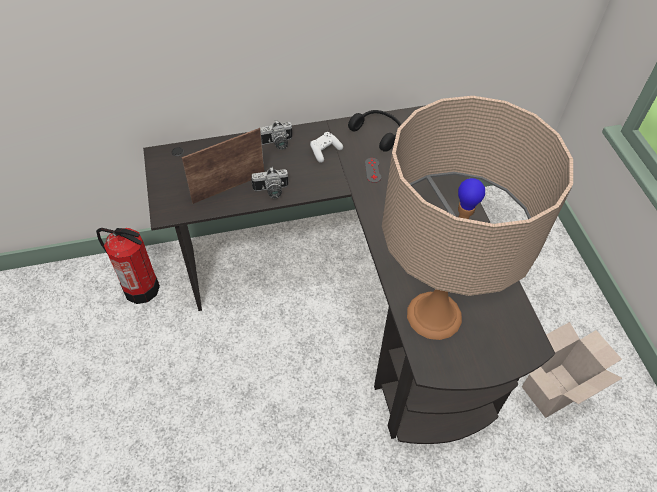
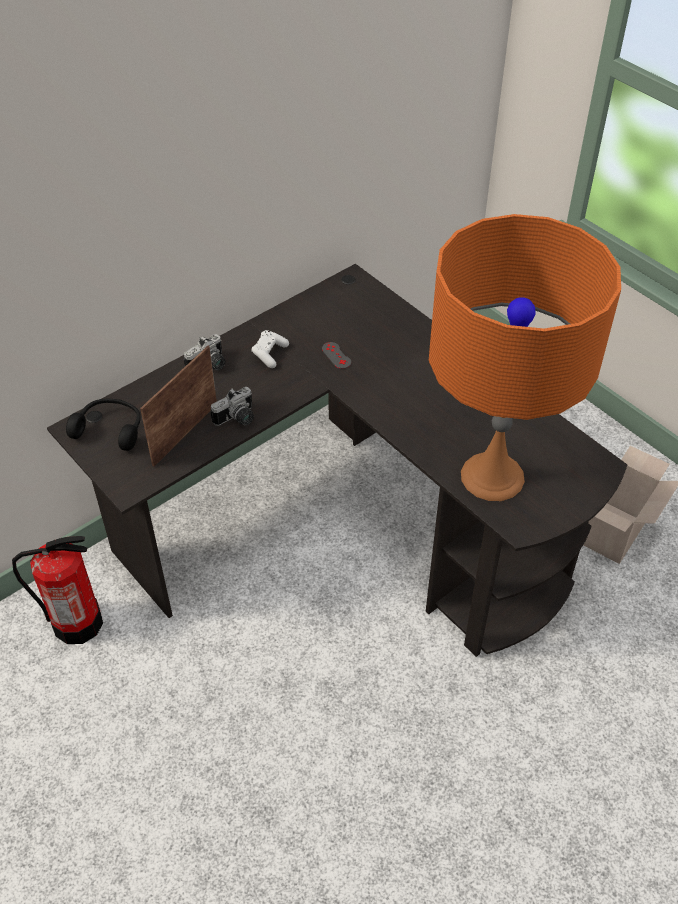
camera: 25 degrees left, 5 degrees down
black headphones [348,110,401,152] -> black headphones moved to [66,399,141,451]
beige table lamp [382,96,573,340] -> orange table lamp [429,214,621,501]

